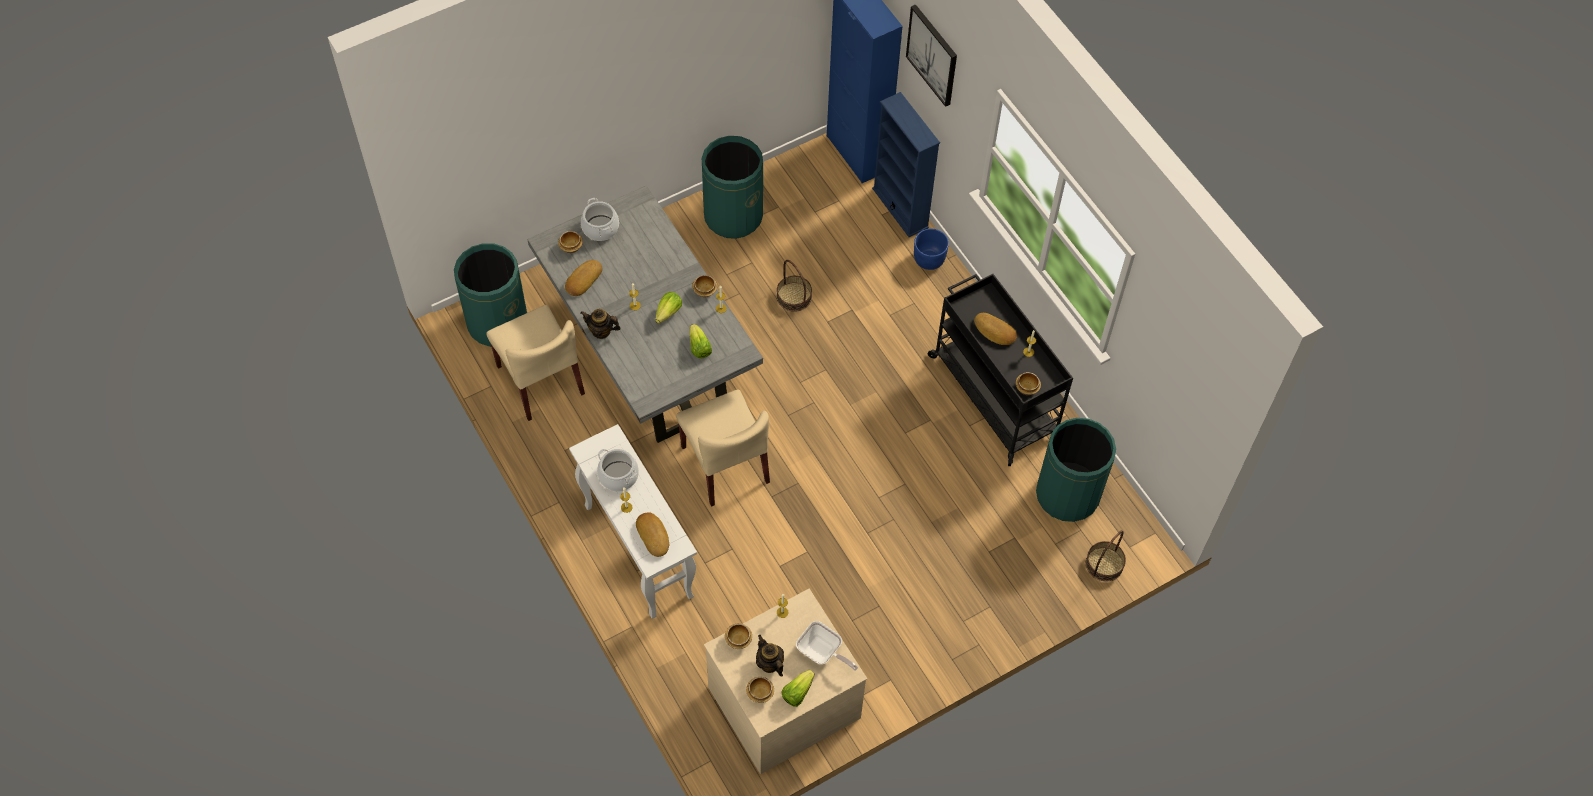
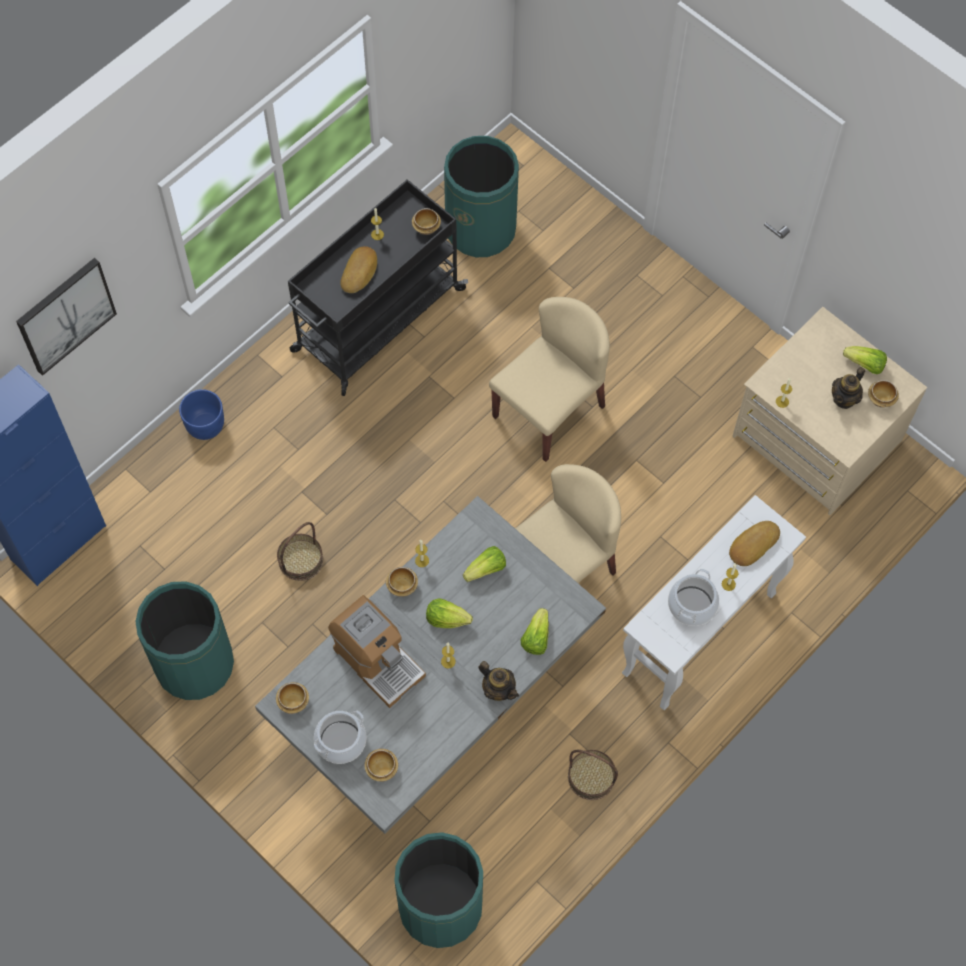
camera: 105 degrees left, 5 degrees up
beige chair [486,305,585,421] -> beige chair moved to [489,297,610,462]
bread [565,260,602,296] -> none
teapot [580,309,621,339] -> teapot turned 45 degrees counterclockwise [479,661,519,701]
bowl [725,624,752,649] -> bowl moved to [276,682,309,714]
frying pan [796,621,858,670] -> none
blue bookcase [872,92,940,237] -> none
basket [1086,530,1126,581] -> basket moved to [568,750,618,800]
none -> coffee machine [328,595,426,708]
none -> lettuce [521,608,549,655]

